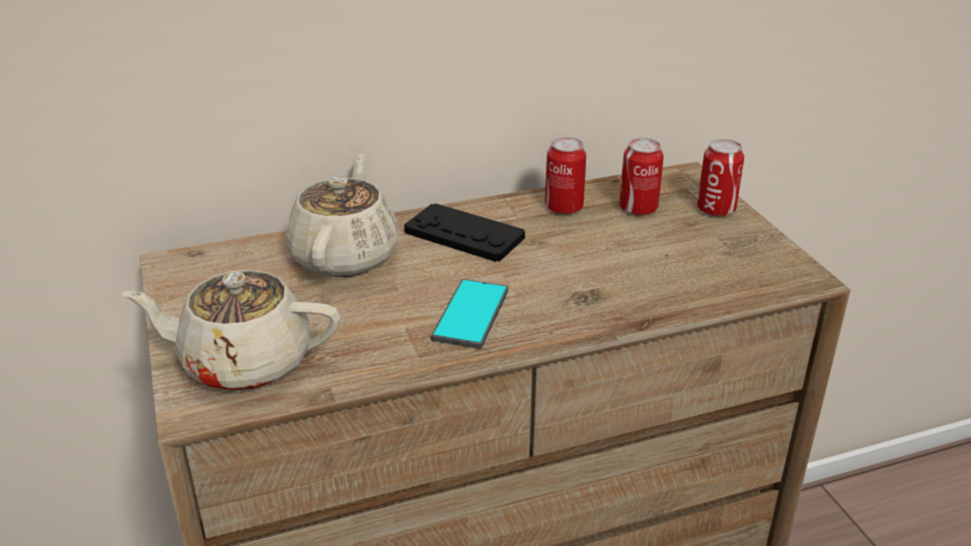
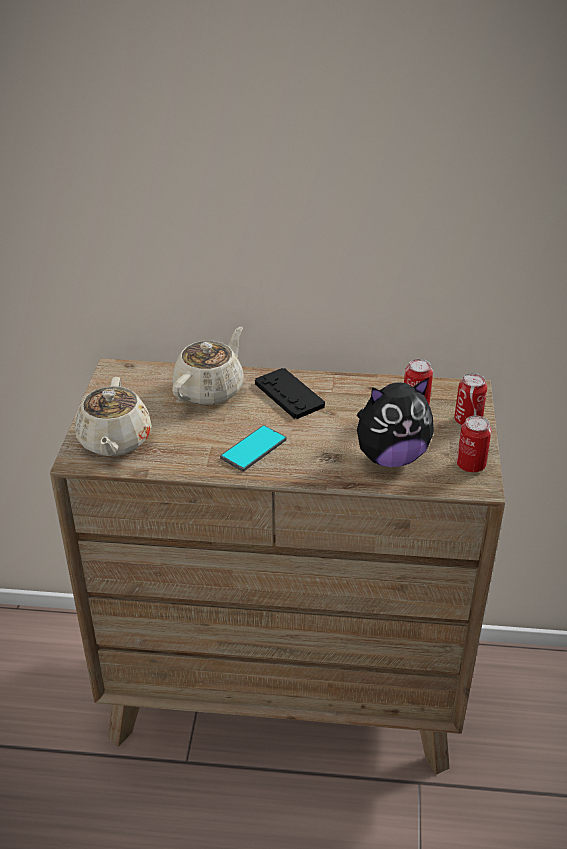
camera: 25 degrees right, 5 degrees up
beige teapot [122,270,340,391] -> beige teapot turned 120 degrees counterclockwise [75,377,152,456]
can [545,137,586,215] -> can moved to [456,416,492,472]
none -> plush toy [357,378,434,467]

